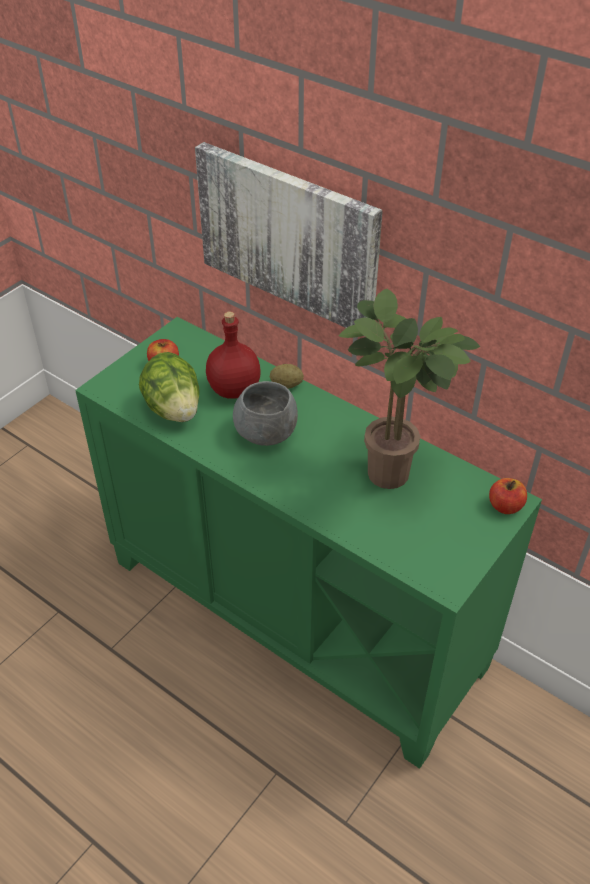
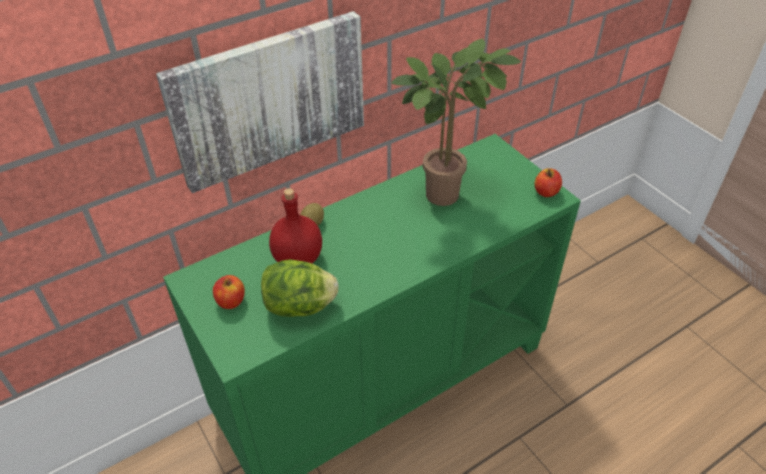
camera: 70 degrees left, 0 degrees up
grey bowl [233,381,298,446] -> none
apple [489,478,527,514] -> apple moved to [535,168,562,197]

